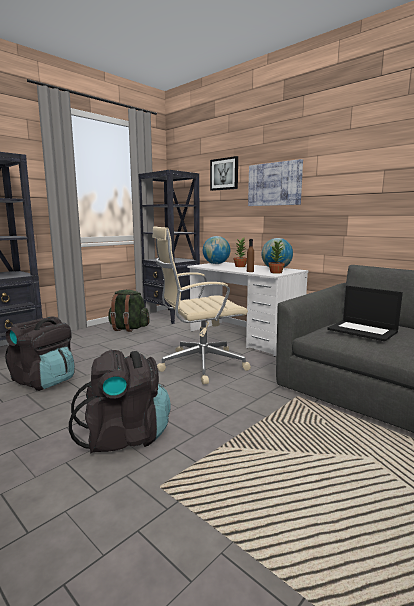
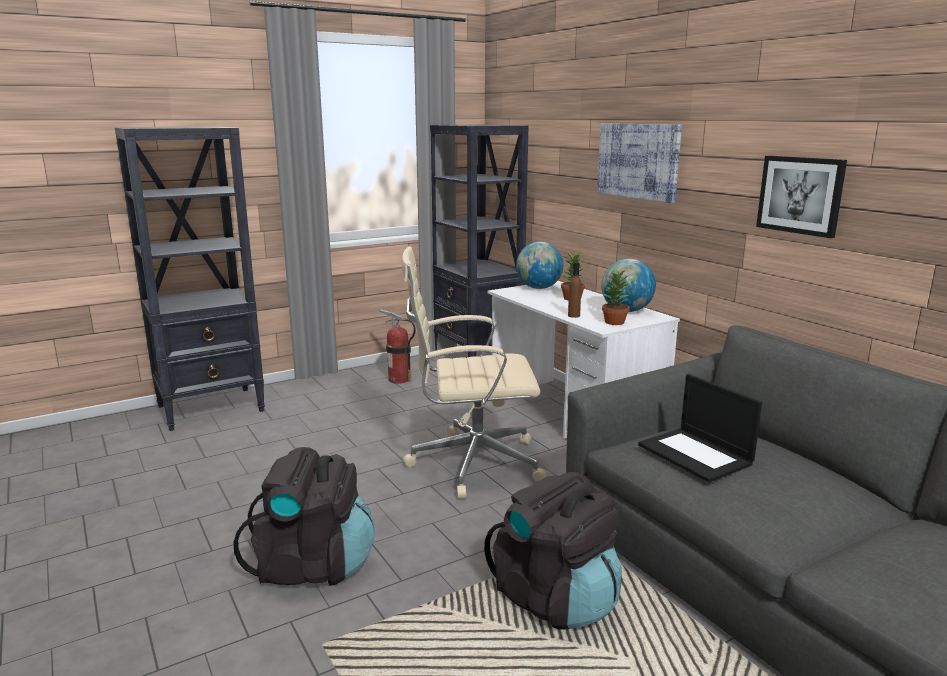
camera: 15 degrees right, 5 degrees up
black backpack [5,316,75,391] -> black backpack moved to [484,472,622,630]
green backpack [108,290,150,332] -> fire extinguisher [379,309,416,384]
picture [210,156,238,191] -> picture moved to [756,156,847,238]

